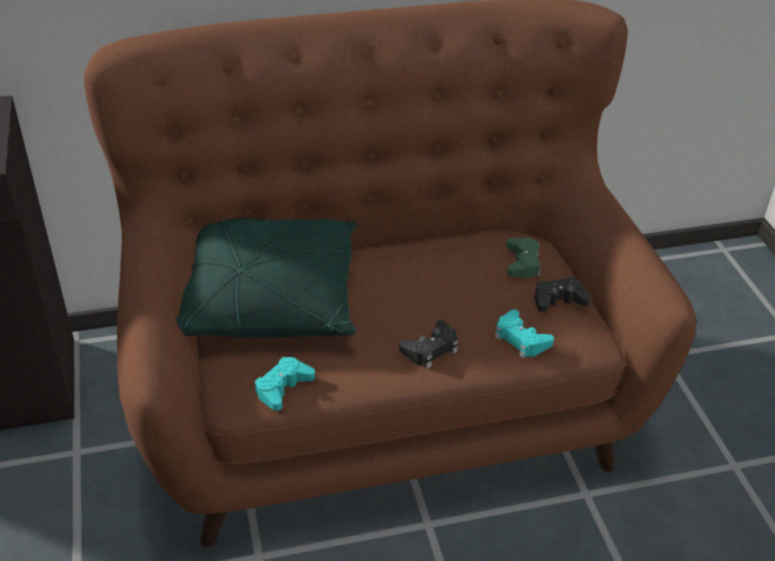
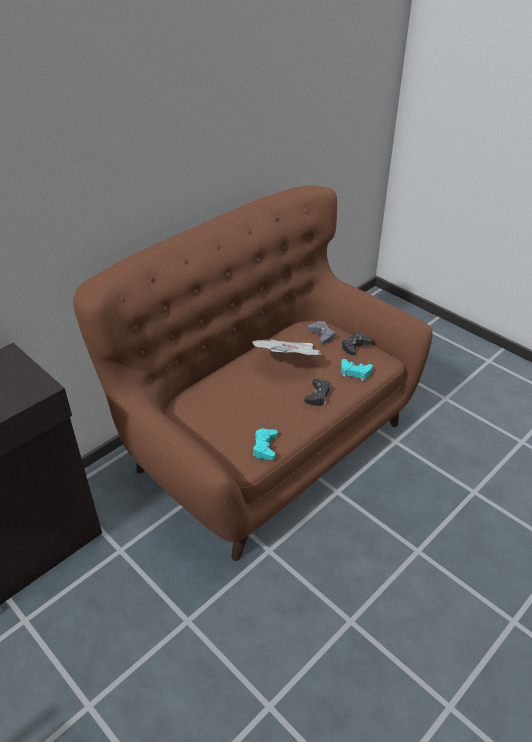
camera: 30 degrees left, 0 degrees up
green pillow [176,218,357,338] -> none
green game controller [506,238,541,278] -> grey game controller [308,321,335,344]
none -> newspaper [253,339,322,355]

